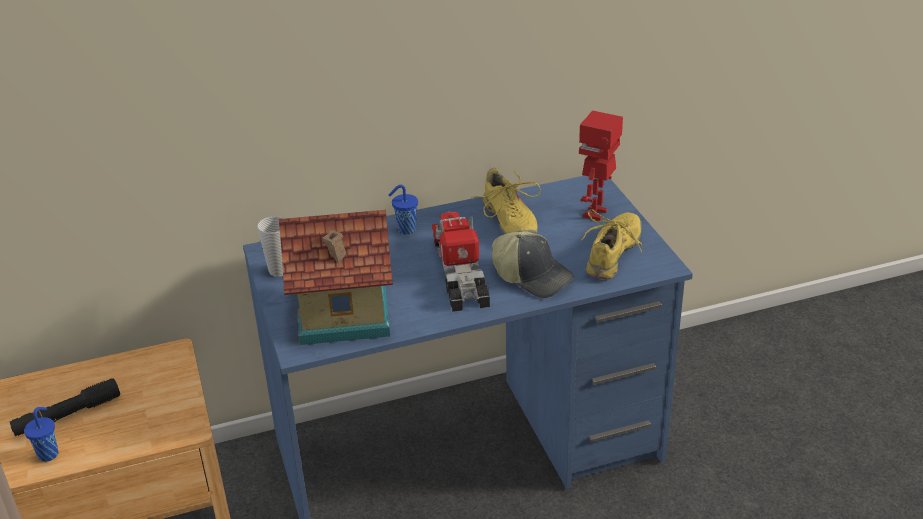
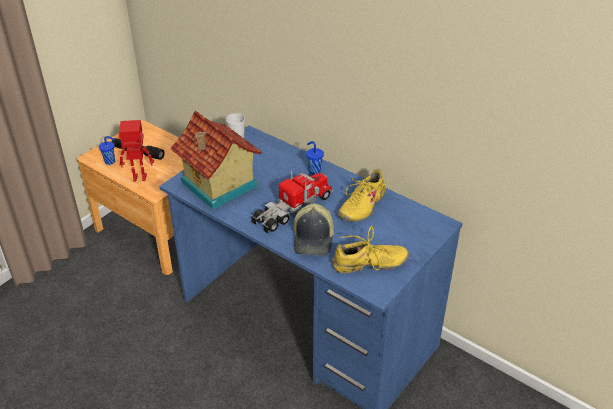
camera: 55 degrees right, 5 degrees up
toy robot [579,110,623,221] -> toy robot moved to [118,120,154,182]

